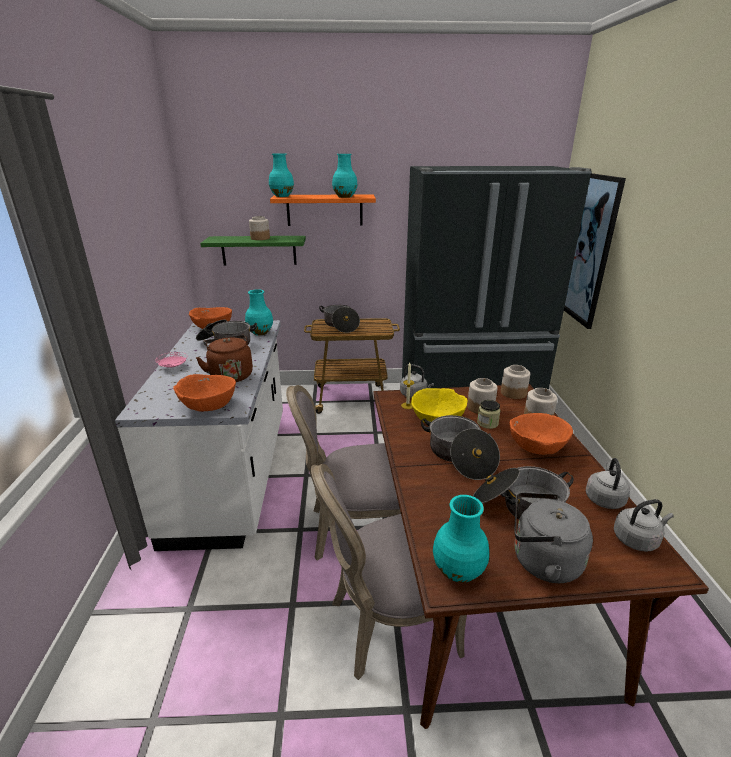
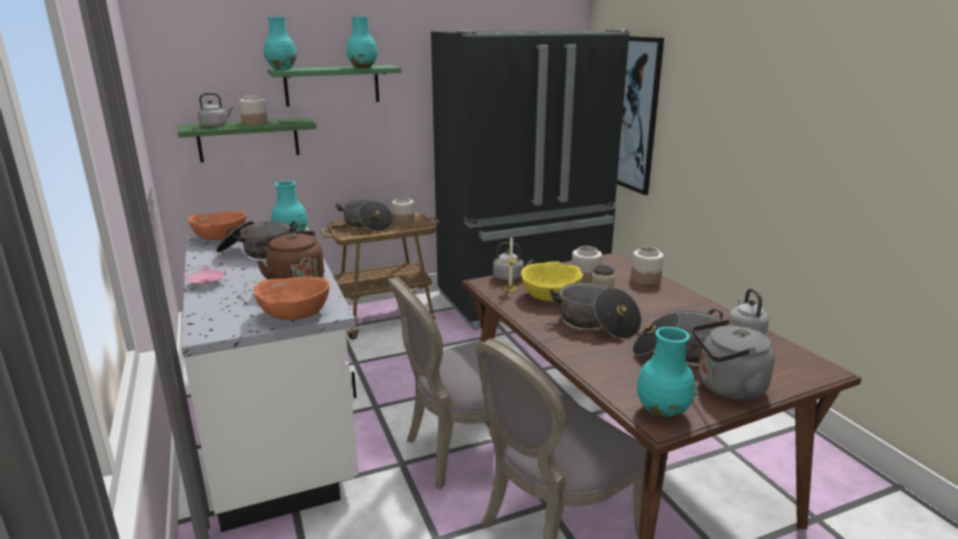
camera: 20 degrees left, 5 degrees down
orange shelf [270,194,376,226] -> green shelf [268,65,401,107]
jar [501,365,530,399] -> jar moved to [392,197,415,225]
orange bowl [509,413,573,455] -> none
grey kettle [614,499,674,552] -> grey kettle moved to [198,93,233,128]

